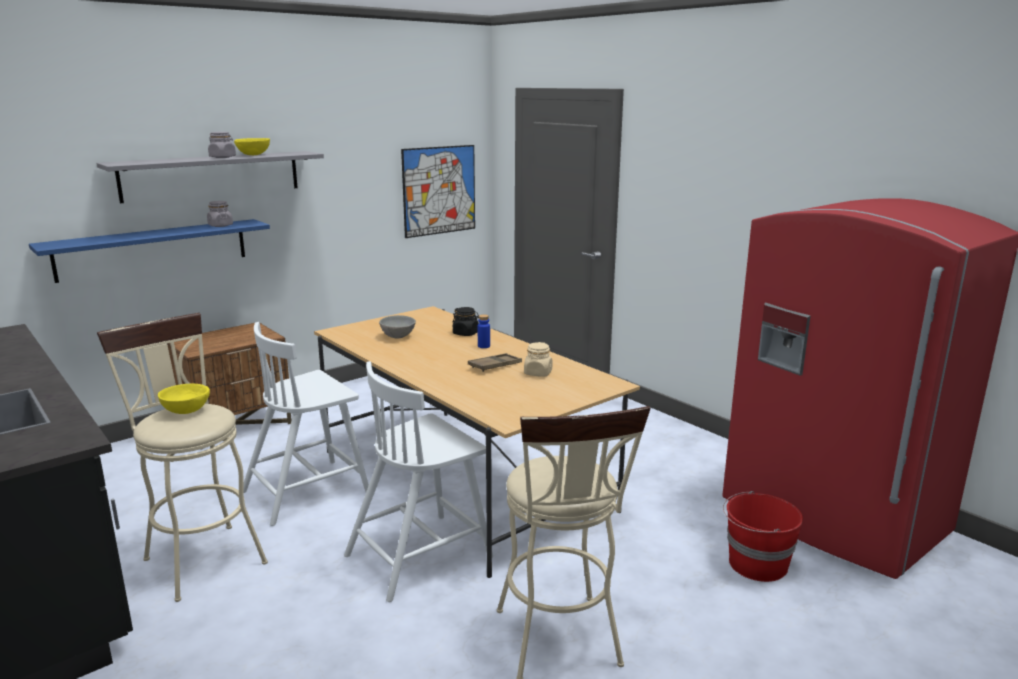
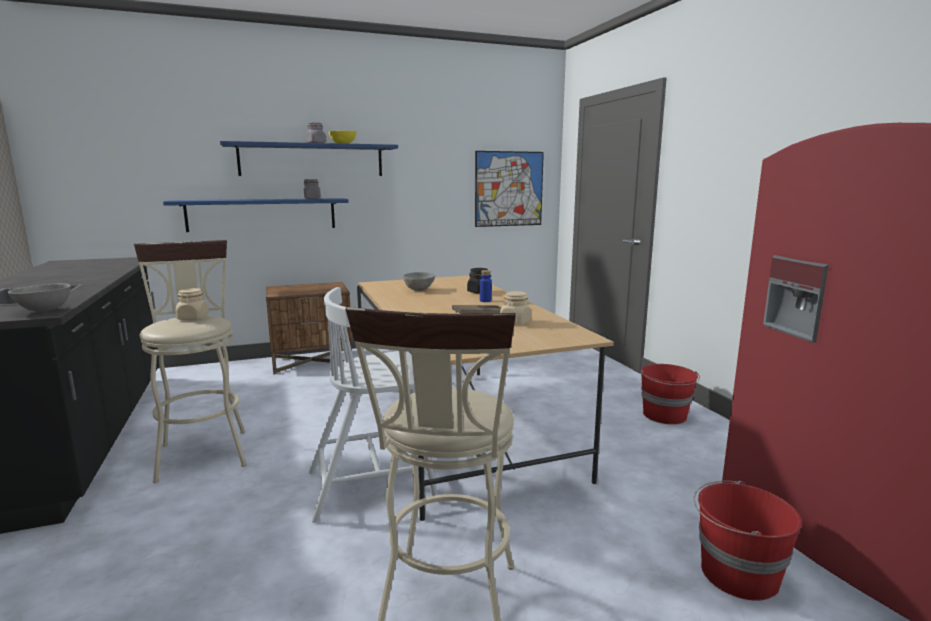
camera: 20 degrees right, 5 degrees down
grey shelf [96,151,324,203] -> blue shelf [220,141,398,176]
yellow bowl [158,384,210,414] -> beige jar [176,288,209,320]
white chair [243,322,369,526] -> none
none -> grey bowl [8,283,71,312]
none -> red bucket [640,364,700,424]

